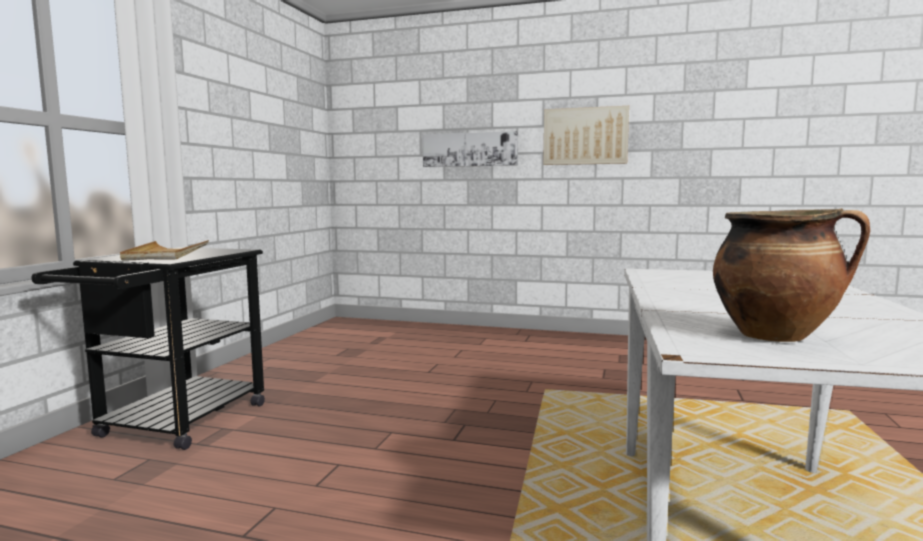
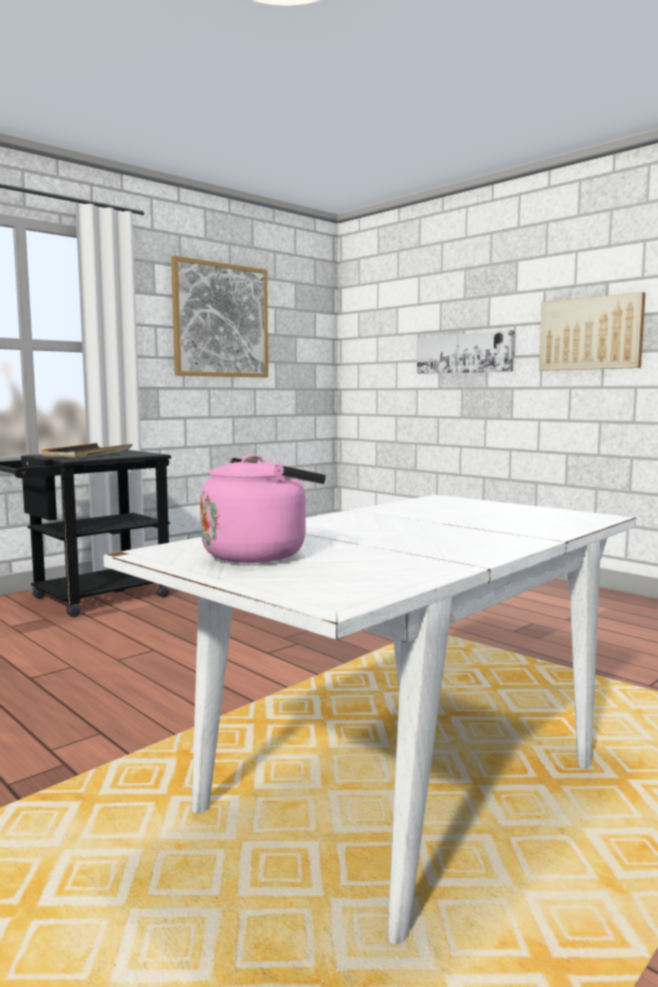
camera: 30 degrees right, 0 degrees up
beige tray [120,240,209,261] -> black tray [42,443,132,458]
cooking pot [713,208,870,342] -> pink kettle [200,454,326,563]
none -> picture [171,256,268,377]

